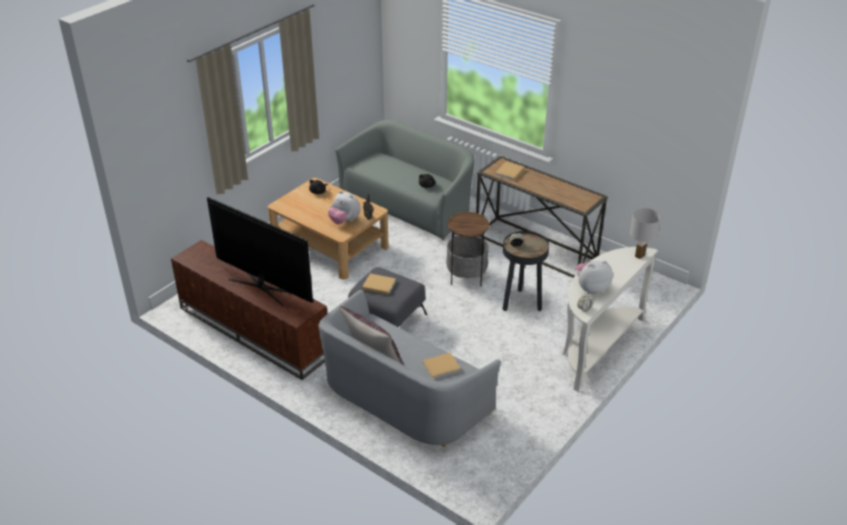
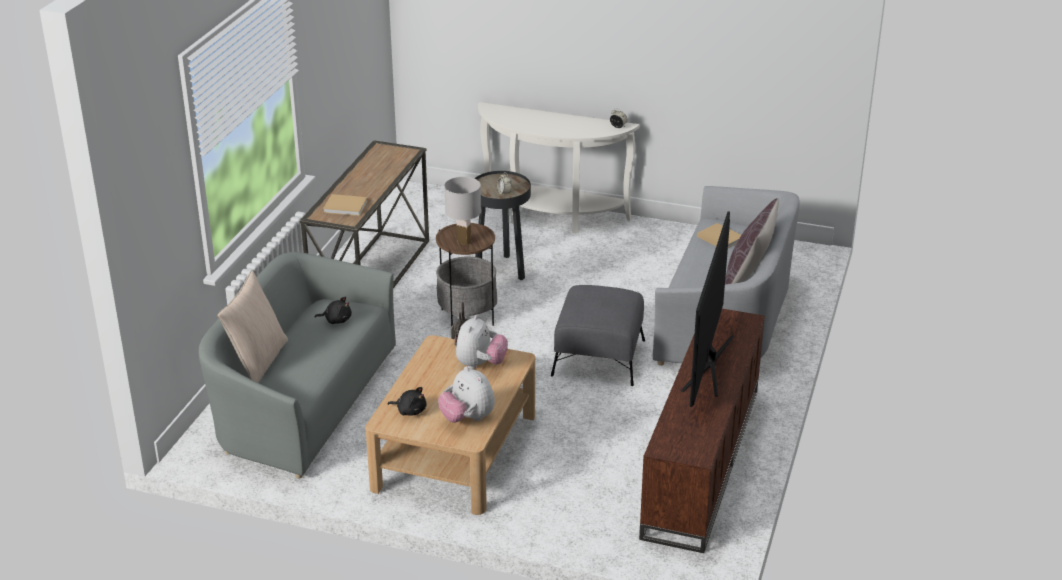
camera: 110 degrees left, 5 degrees down
beige book [362,273,396,295] -> none
plush toy [575,261,613,294] -> plush toy moved to [438,367,495,423]
white table lamp [630,208,661,259] -> white table lamp moved to [444,177,481,245]
none -> beige pillow [217,271,288,383]

